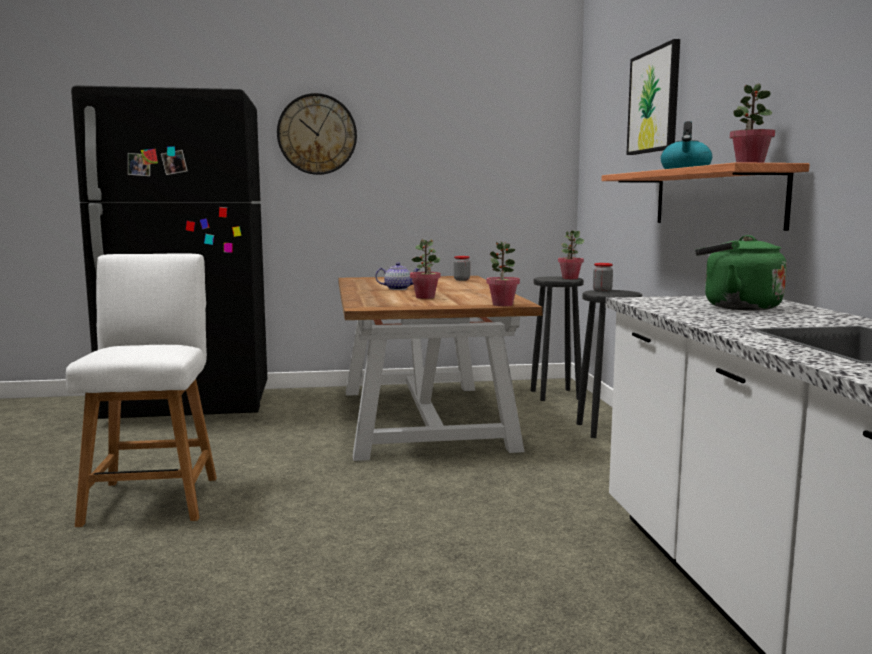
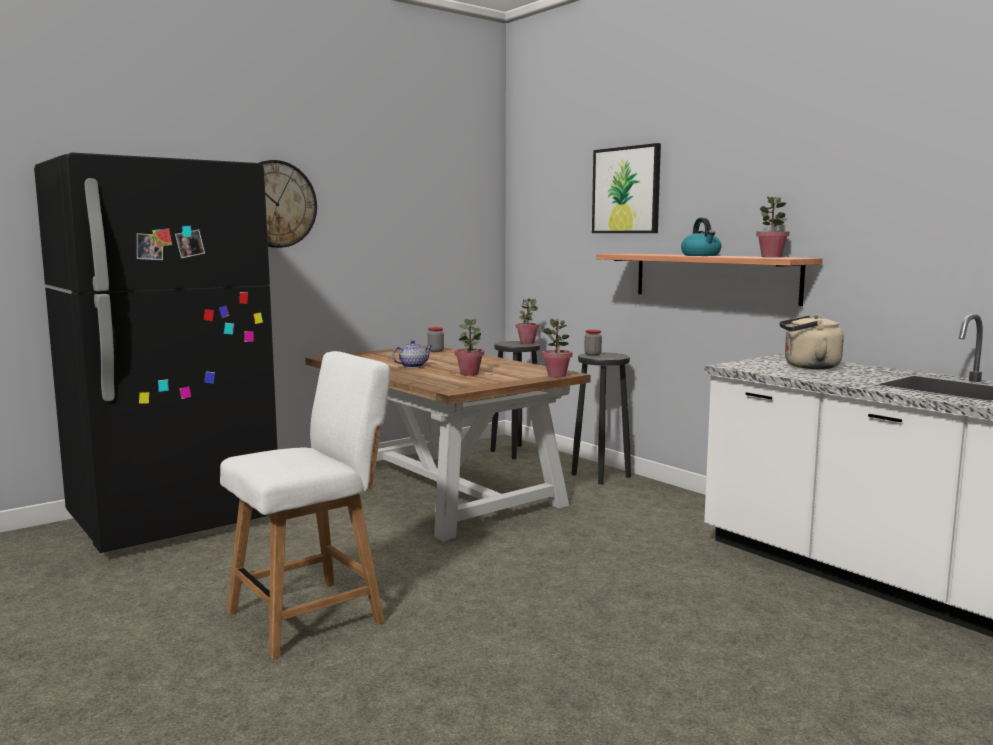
camera: 30 degrees left, 0 degrees up
white chair [66,253,217,527] -> white chair turned 90 degrees clockwise [220,351,390,659]
green kettle [695,235,787,310] -> beige kettle [779,314,844,369]

